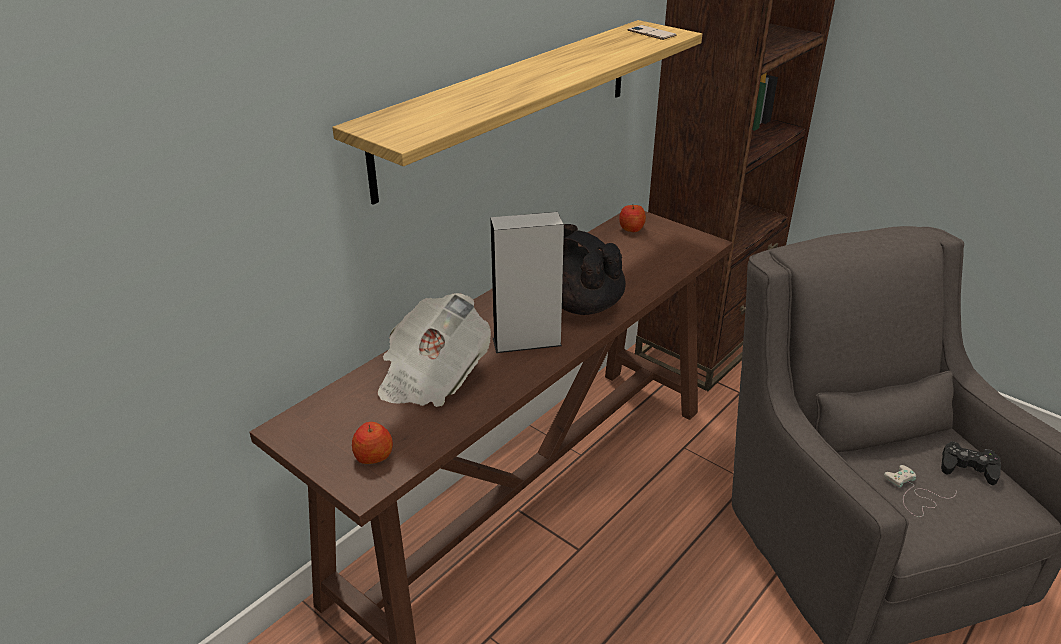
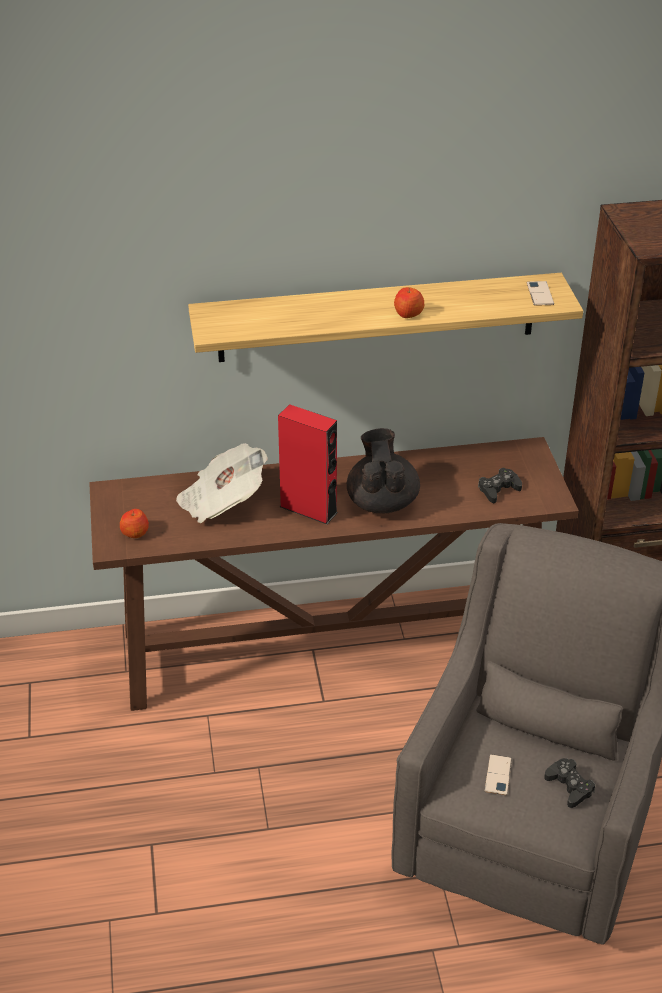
camera: 40 degrees right, 5 degrees up
grey speaker [490,212,564,353] -> red speaker [278,404,338,525]
apple [619,205,646,232] -> apple moved to [394,287,424,318]
white game controller [884,465,956,517] -> phone [485,754,512,795]
none -> black game controller [478,468,522,503]

